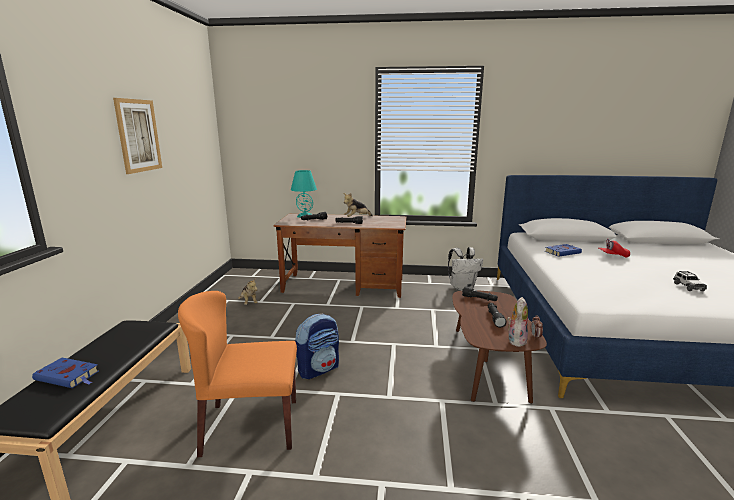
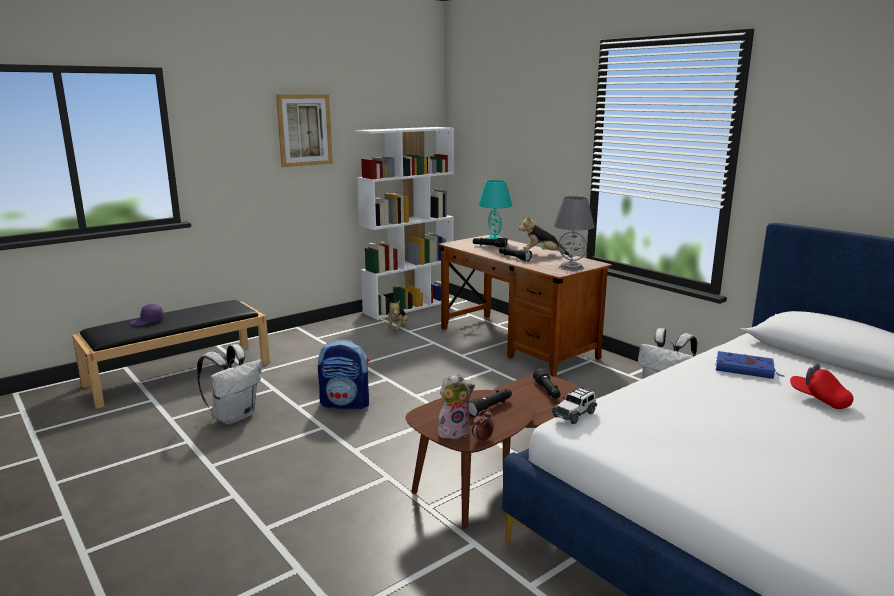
camera: 45 degrees right, 0 degrees up
blue book [32,358,99,388] -> purple cap [130,304,164,326]
orange chair [178,291,297,457] -> white backpack [197,344,262,425]
toy car [673,271,707,291] -> toy car moved to [552,387,597,424]
none -> white bookcase [355,127,454,320]
none -> grey table lamp [553,196,595,271]

